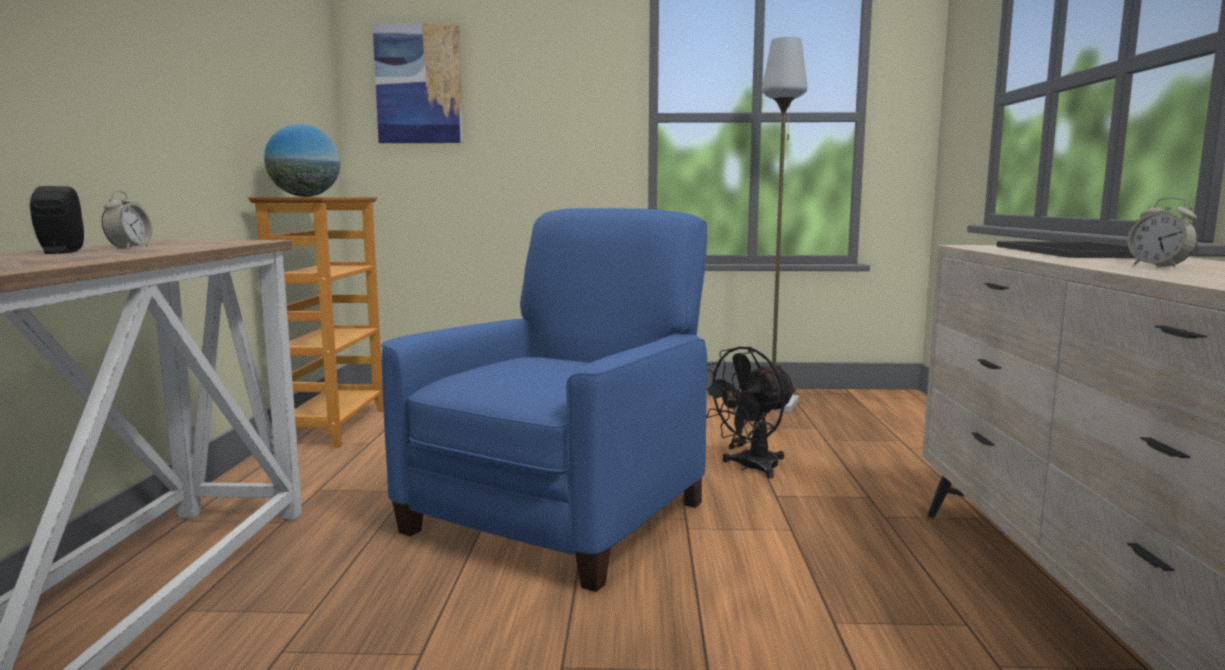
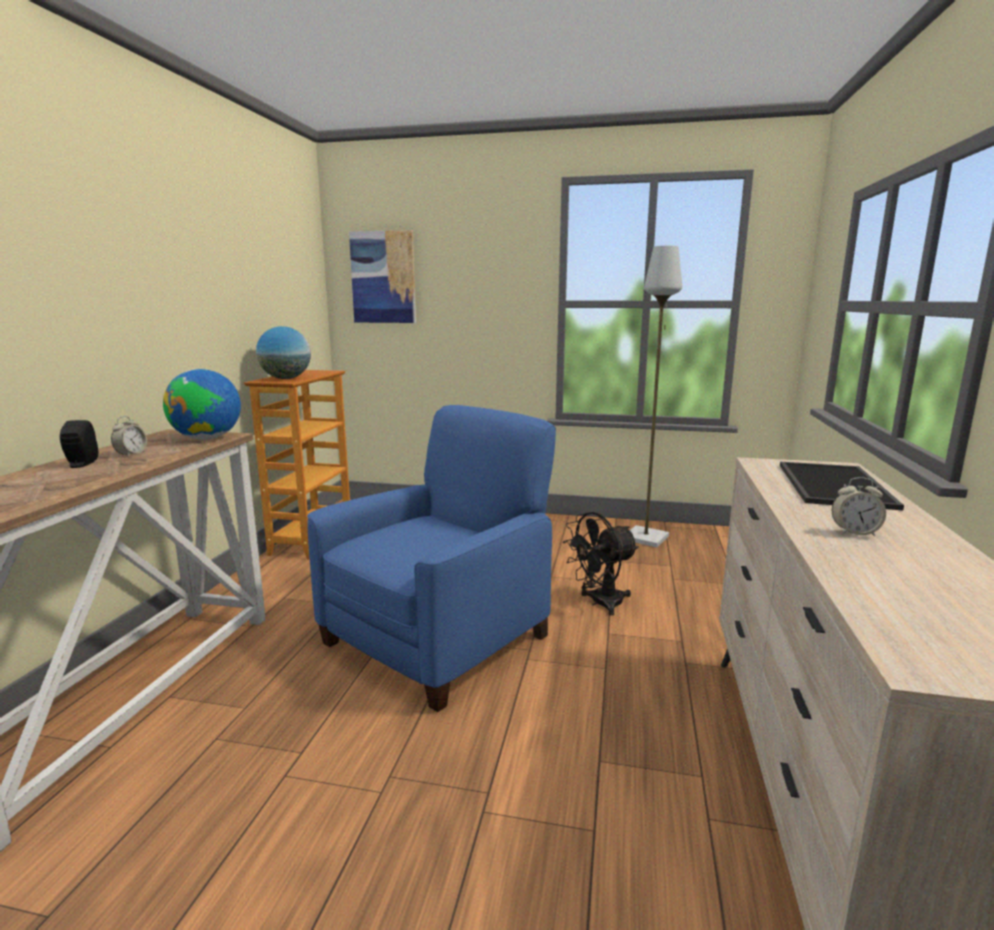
camera: 10 degrees right, 5 degrees up
alarm clock [1127,197,1198,268] -> alarm clock turned 60 degrees counterclockwise [832,477,886,536]
none -> globe [163,369,241,440]

